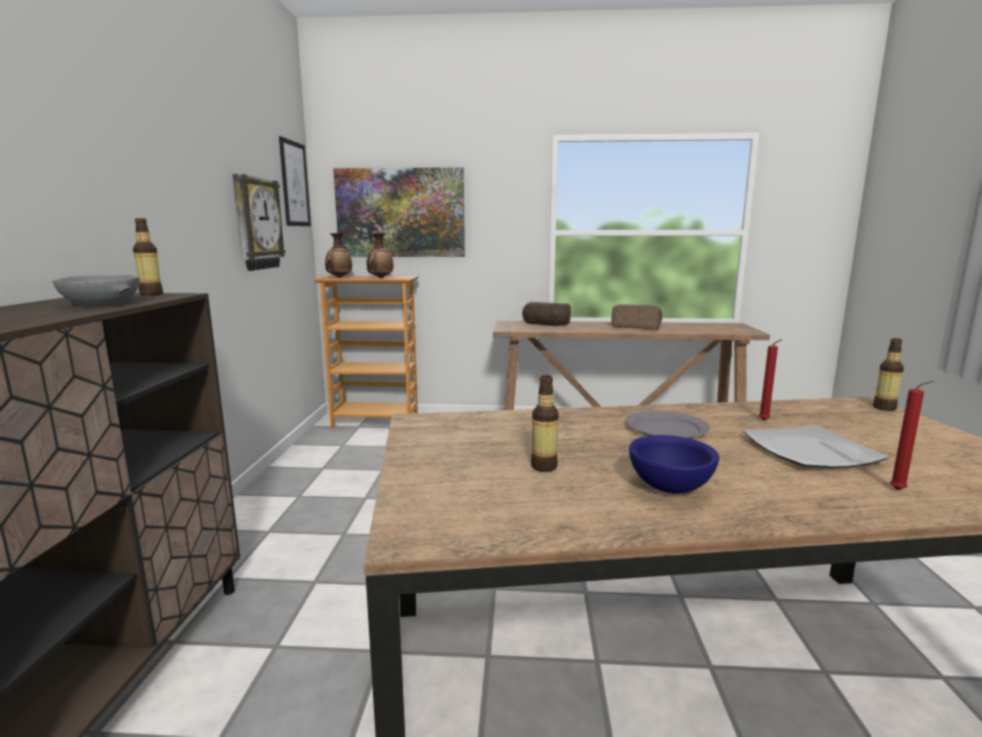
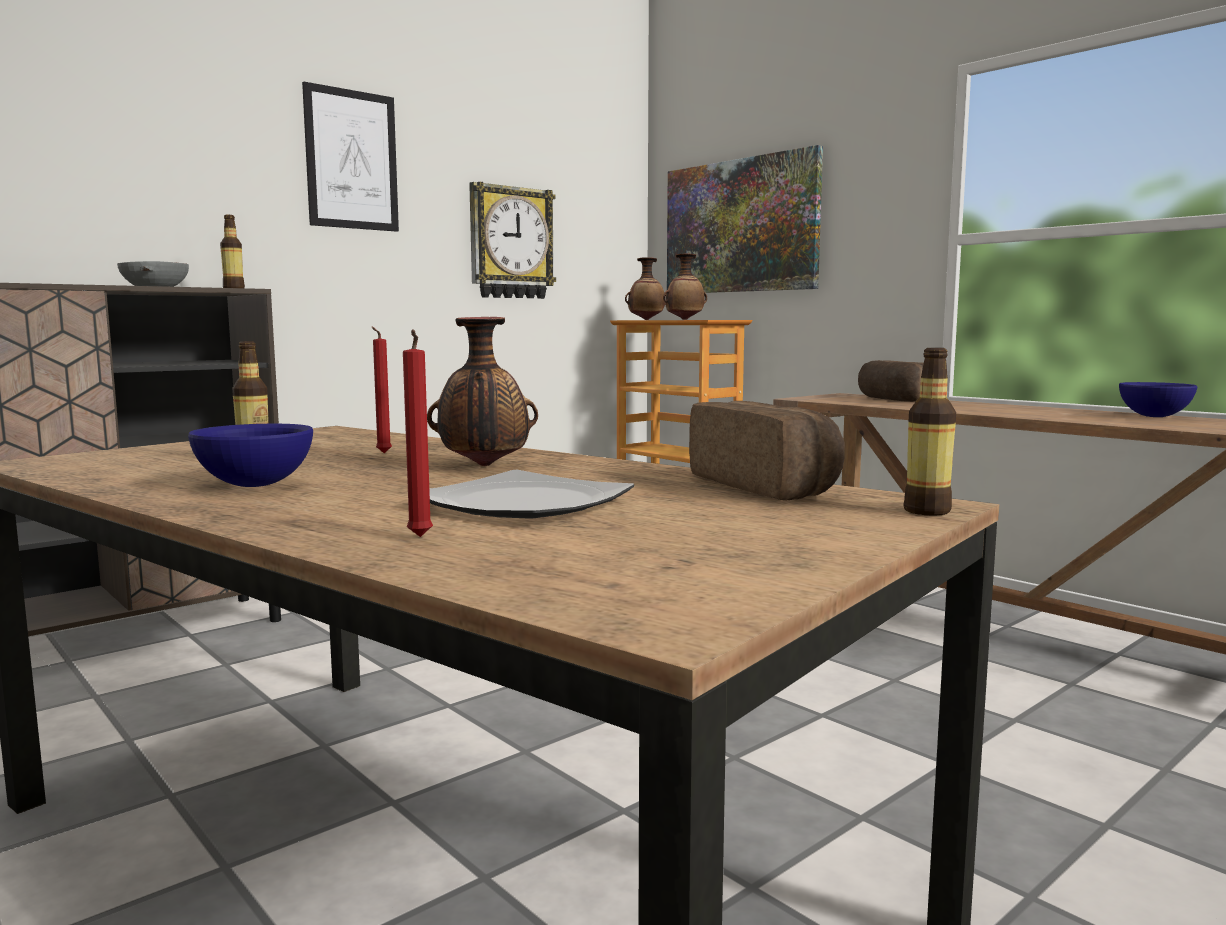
camera: 45 degrees right, 5 degrees down
picture [279,136,311,226] -> picture moved to [302,82,399,232]
bread [612,305,662,329] -> bread moved to [689,401,845,501]
grey plate [625,410,710,438] -> vase [427,317,538,466]
red candle [759,339,783,420] -> red candle moved to [372,327,392,453]
none -> blue bowl [1119,382,1197,417]

